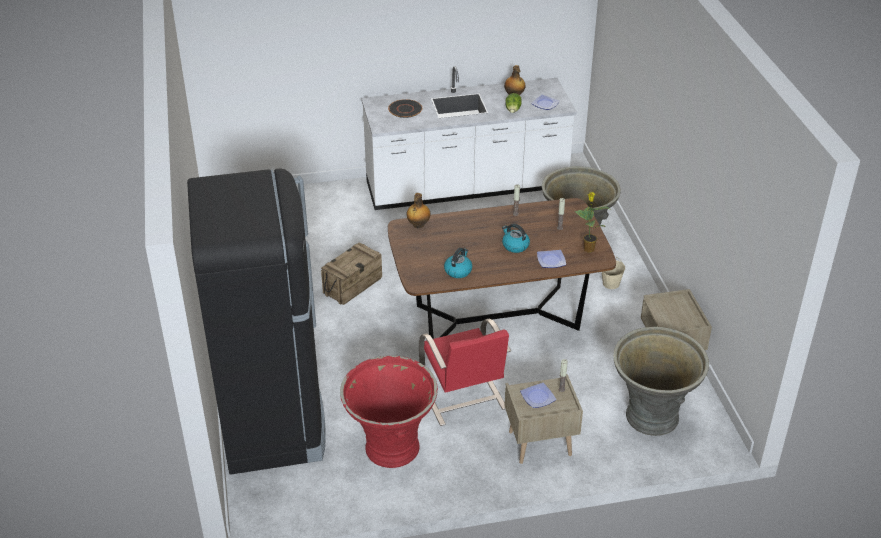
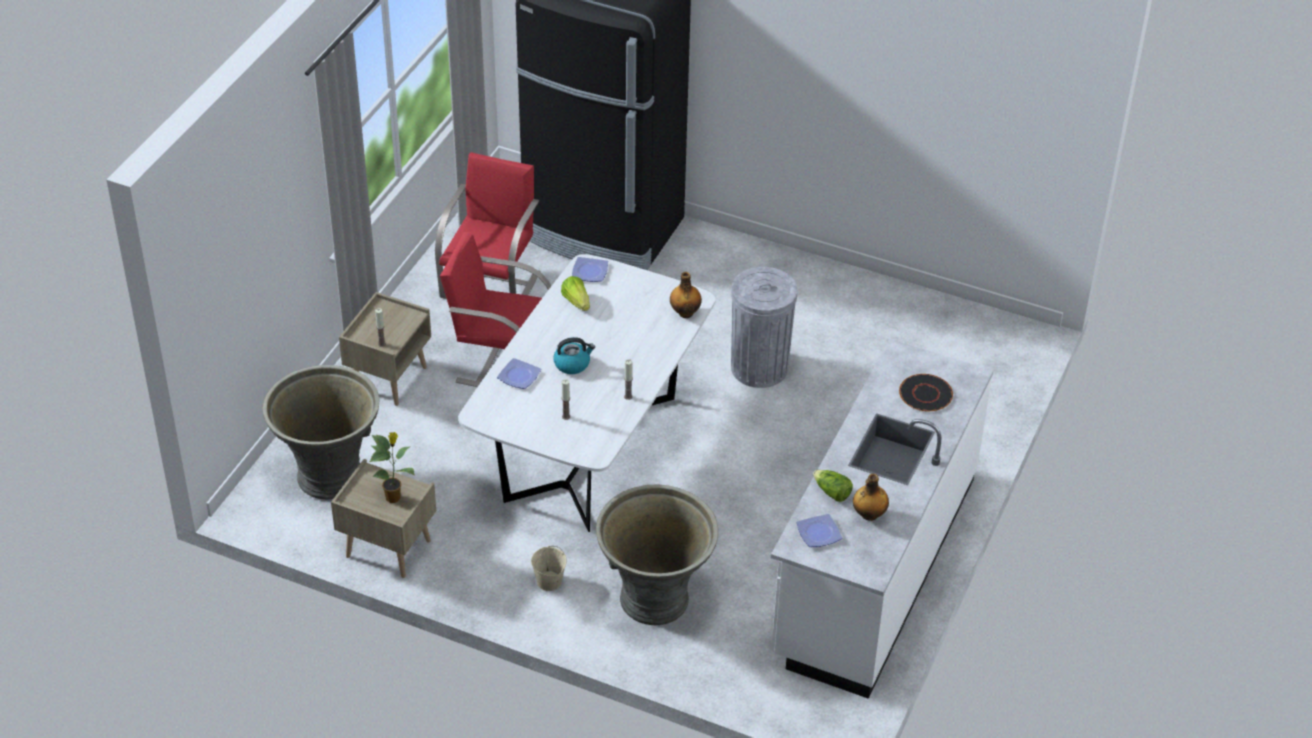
camera: 125 degrees right, 5 degrees up
crate [321,242,382,305] -> grey trash can [731,267,798,388]
red planter [340,356,438,468] -> red chair [435,152,541,299]
brown dining table [388,198,616,339] -> white dining table [458,254,716,532]
kettle [444,248,472,278] -> lettuce [561,276,590,311]
plate [520,383,556,408] -> plate moved to [572,257,608,282]
potted plant [574,192,612,252] -> potted plant moved to [370,432,415,503]

